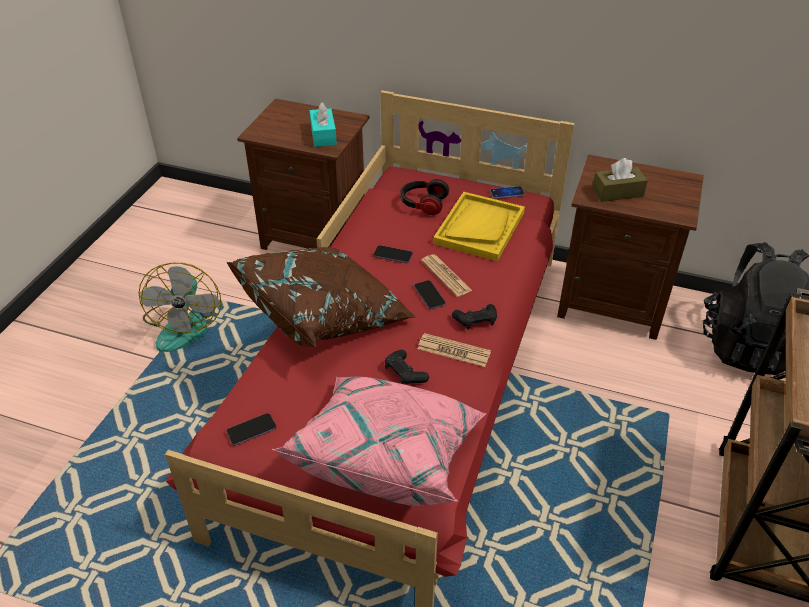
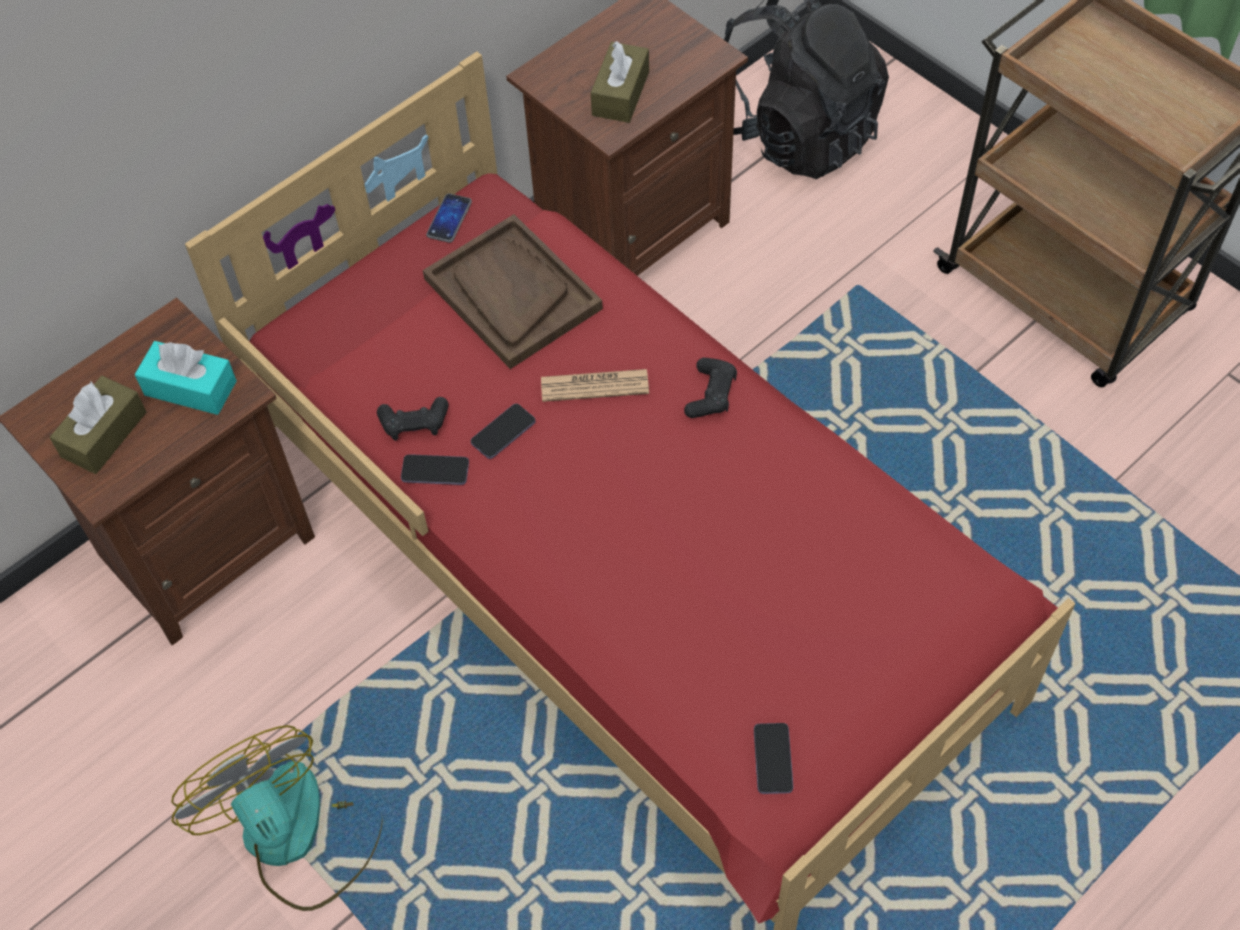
camera: 60 degrees left, 15 degrees up
fan [138,263,221,352] -> fan turned 150 degrees counterclockwise [172,725,383,911]
brown pillow [226,247,416,347] -> none
pink pillow [272,377,487,506] -> none
black game controller [385,349,429,384] -> black game controller moved to [377,397,449,441]
headphones [400,179,449,215] -> none
phone [414,280,446,309] -> phone moved to [401,454,469,485]
newspaper [418,333,491,367] -> none
yellow tray [433,192,525,261] -> brown tray [423,214,603,369]
none -> brown tissue box [50,376,147,474]

